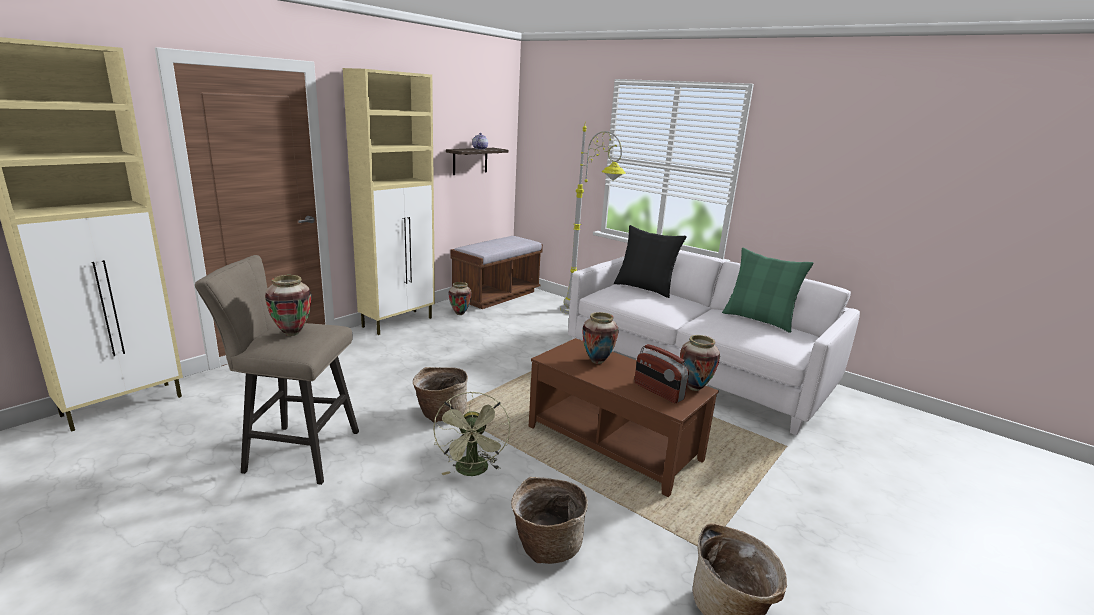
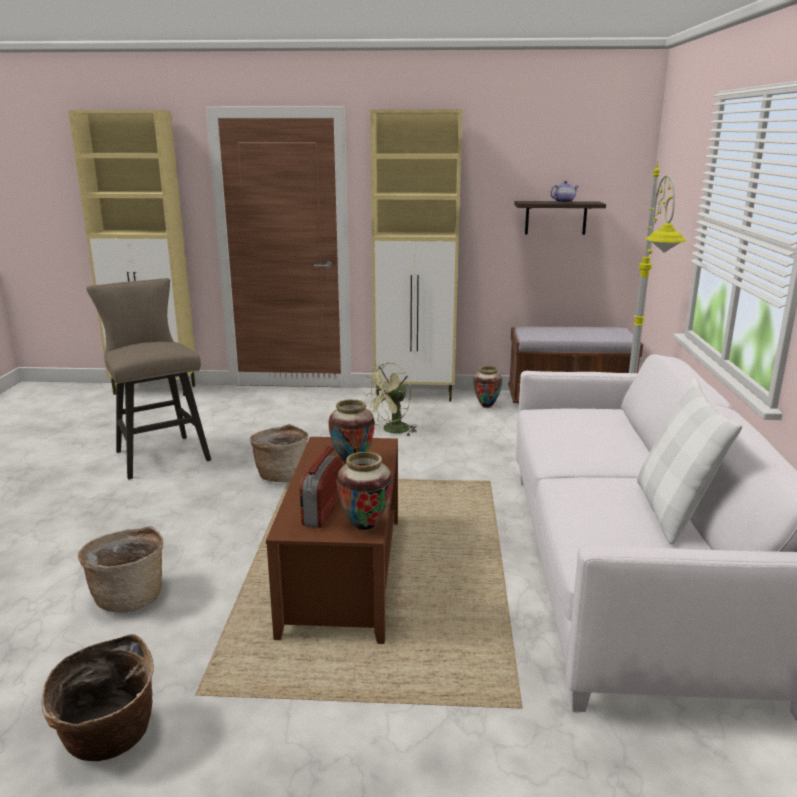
camera: 55 degrees right, 0 degrees up
vase [265,275,311,336] -> none
green fan [433,392,510,476] -> green fan moved to [363,362,417,436]
black pillow [614,225,687,298] -> none
green pillow [722,248,814,333] -> white pillow [637,378,742,544]

